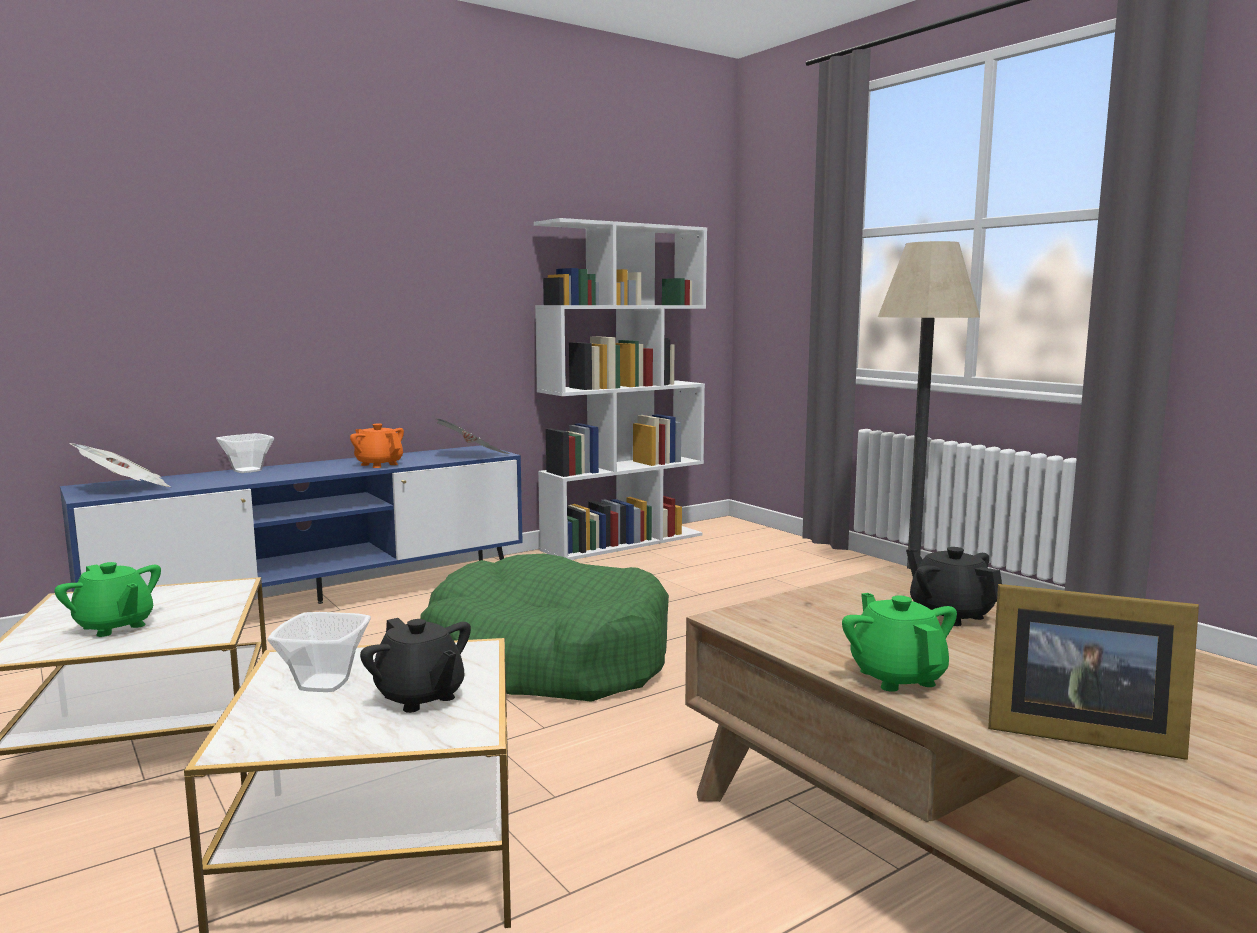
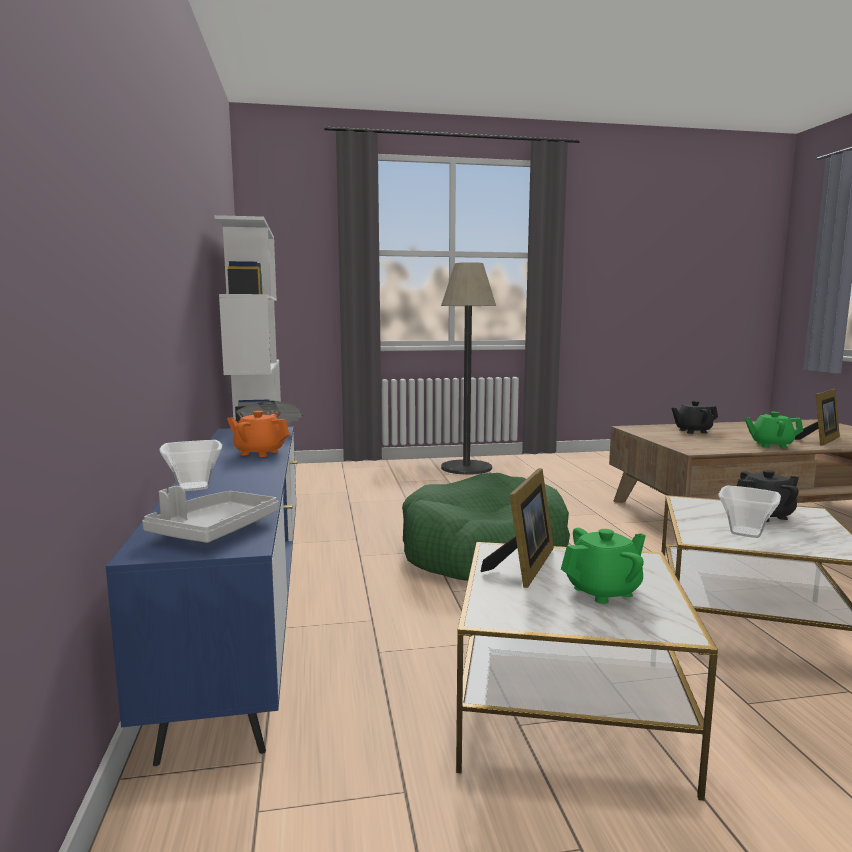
camera: 65 degrees left, 0 degrees up
newspaper [69,443,171,487] -> grey tray [142,486,279,543]
orange teapot [350,423,404,468] -> orange teapot turned 45 degrees clockwise [227,411,290,457]
none -> picture frame [481,468,554,588]

